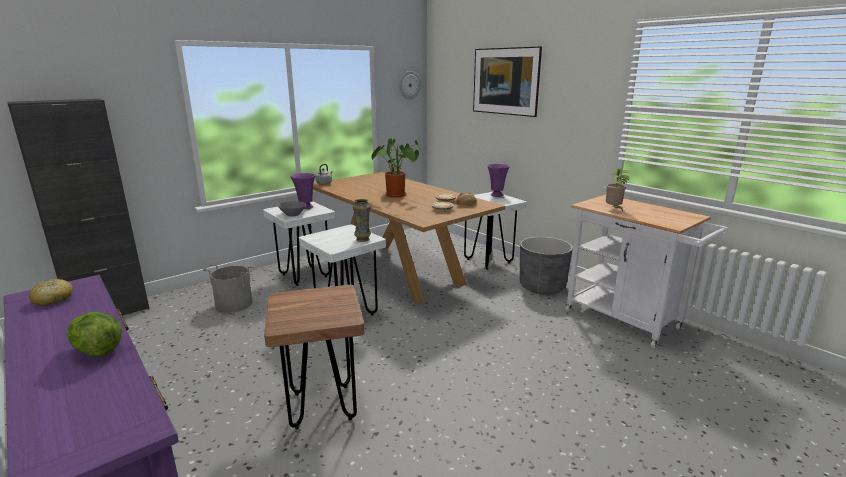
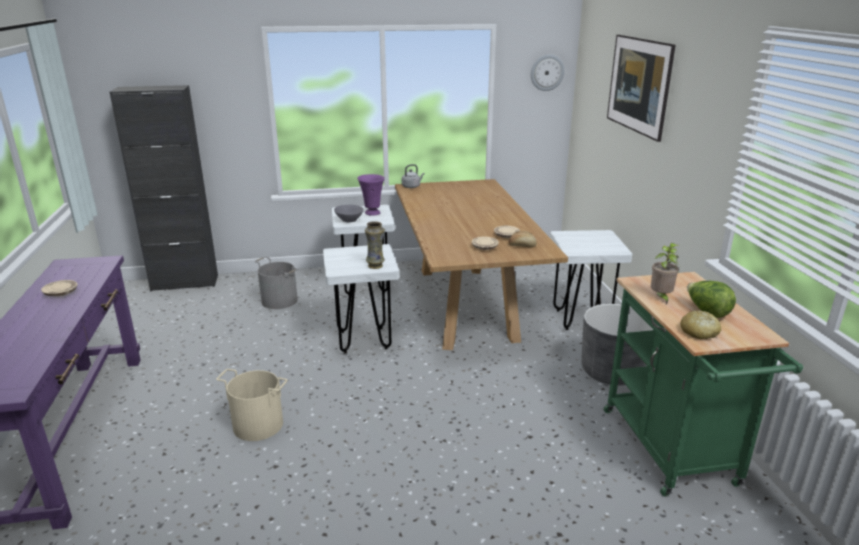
camera: 30 degrees right, 5 degrees up
bread [29,279,73,306] -> bread moved to [680,311,721,339]
lettuce [67,312,122,357] -> lettuce moved to [687,281,736,318]
brown stool [264,285,365,429] -> beige bucket [216,369,288,441]
potted plant [371,138,423,198] -> none
purple vase [488,164,510,197] -> none
white cart [565,195,728,348] -> green cart [604,272,803,496]
none -> beige plate [41,280,77,297]

